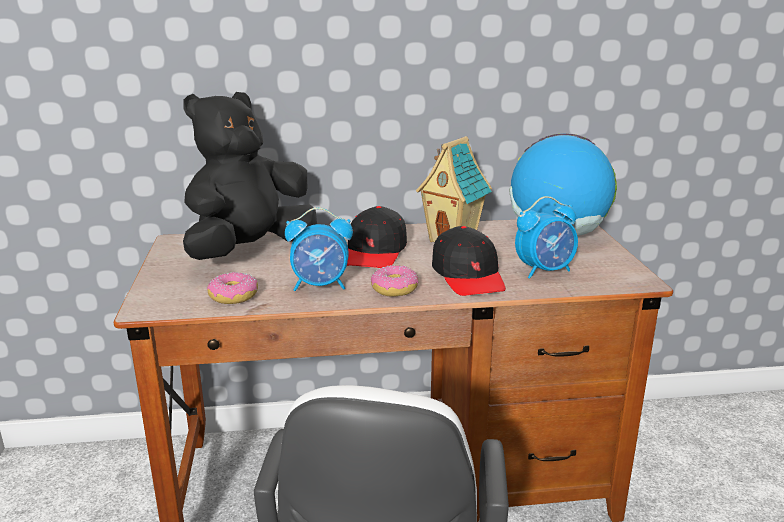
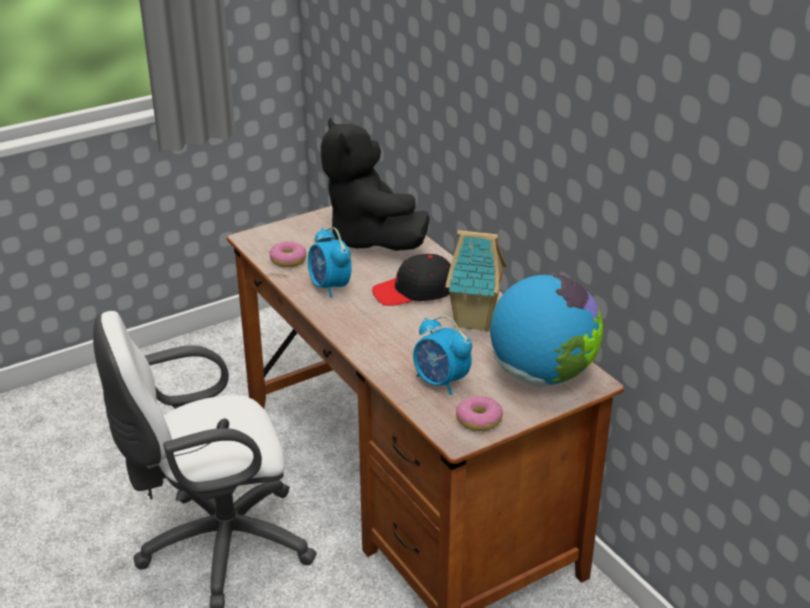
camera: 65 degrees right, 10 degrees up
black plush toy [183,92,317,260] -> black plush toy turned 135 degrees counterclockwise [321,118,430,251]
donut [371,265,418,296] -> donut moved to [456,396,503,431]
black cap [432,226,506,296] -> none

